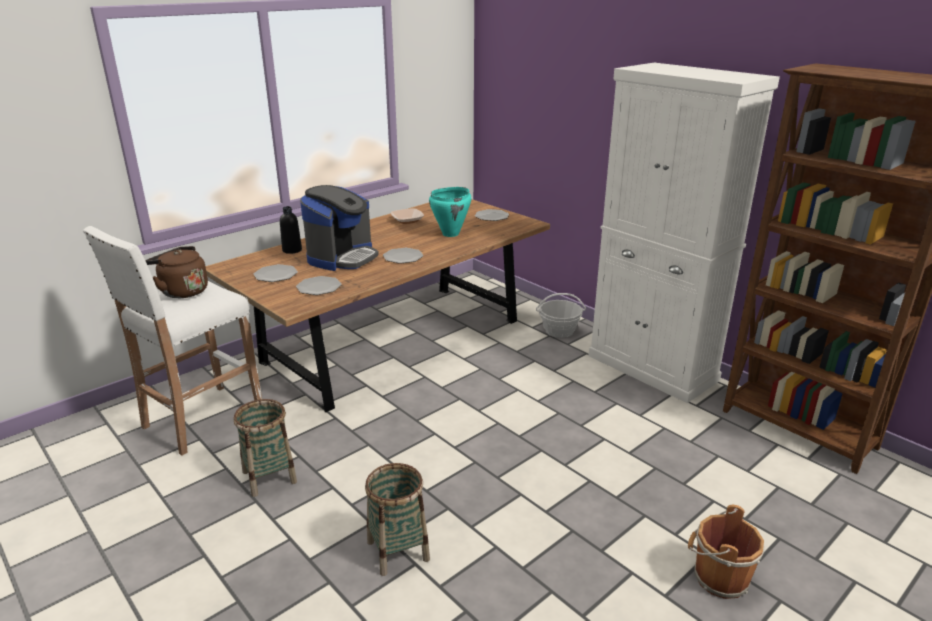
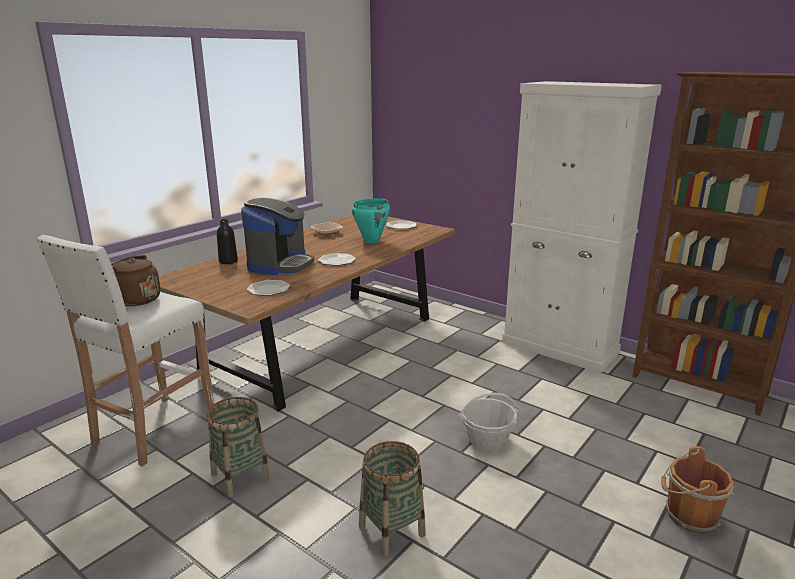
camera: 10 degrees left, 5 degrees down
plate [254,264,298,282] -> none
basket [536,293,586,338] -> basket moved to [458,393,520,451]

